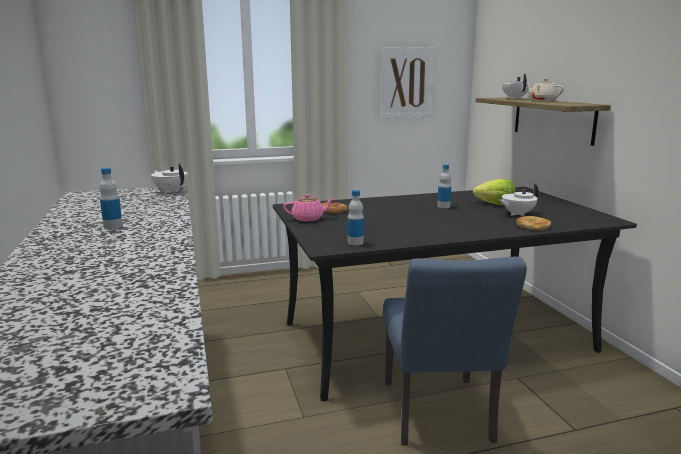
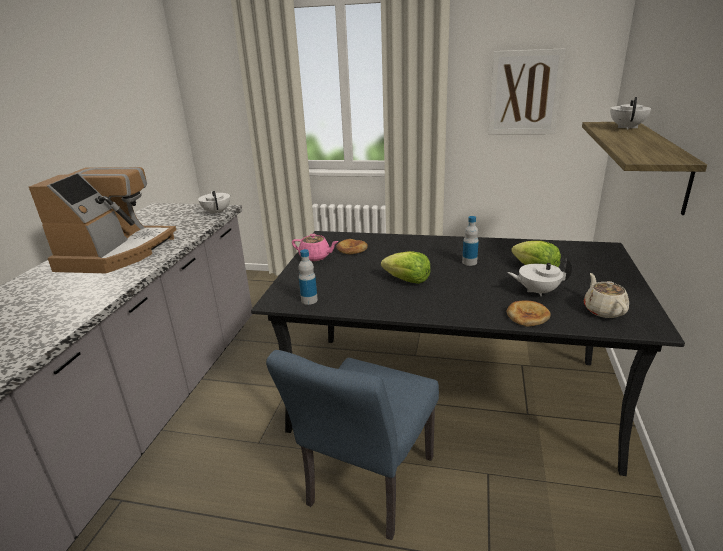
camera: 30 degrees right, 10 degrees up
bottle [99,168,123,229] -> coffee machine [29,167,176,273]
beige teapot [526,79,564,101] -> beige teapot moved to [584,273,629,318]
none -> lettuce [381,251,431,284]

